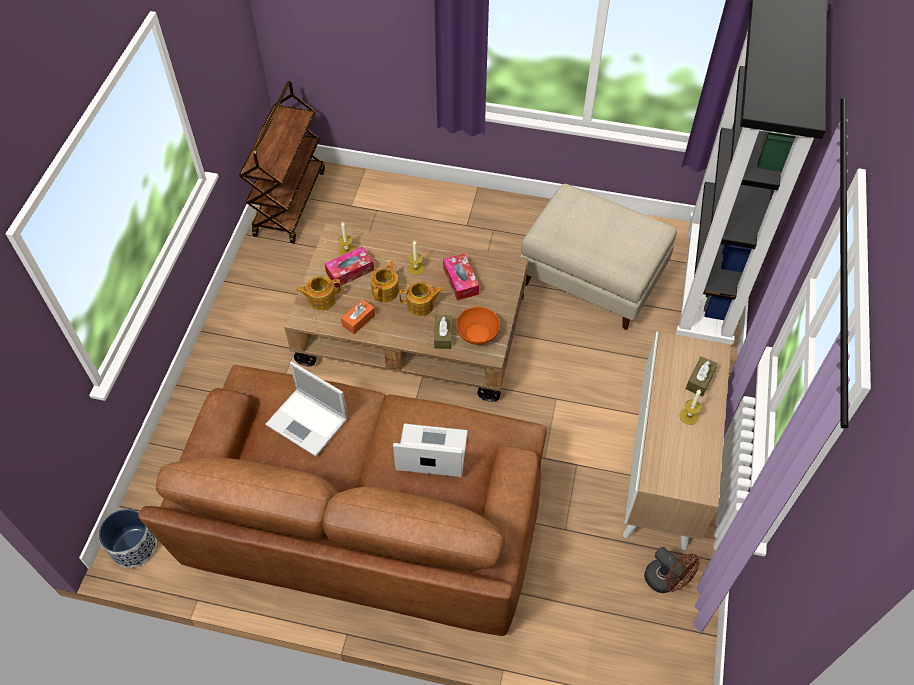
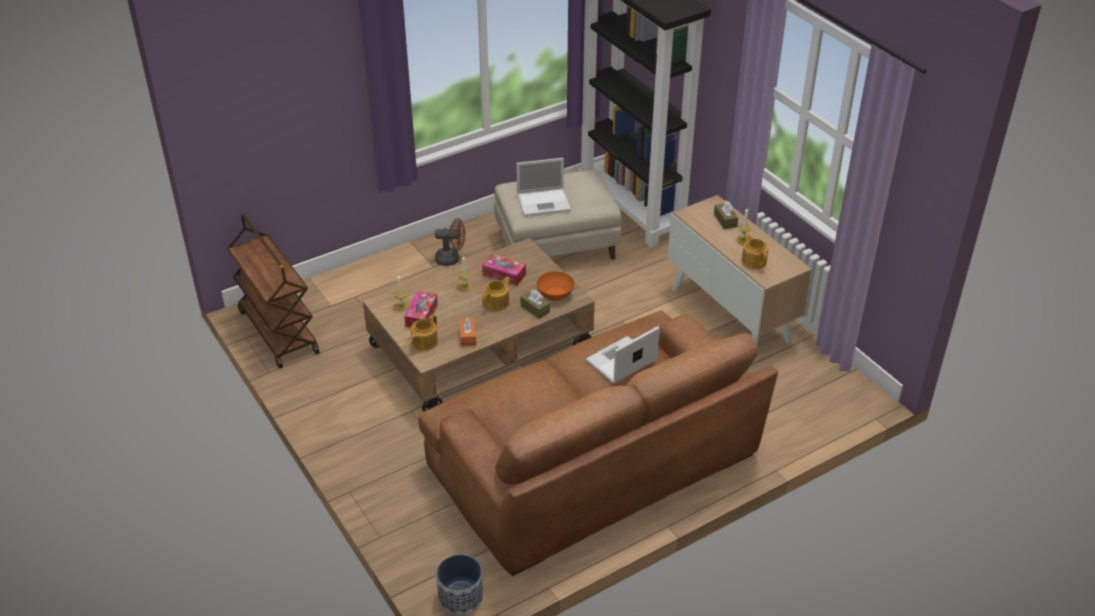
camera: 45 degrees left, 15 degrees down
laptop [265,361,348,456] -> laptop moved to [516,158,571,216]
teapot [371,261,399,302] -> teapot moved to [742,233,769,269]
brown fan [644,547,700,593] -> brown fan moved to [435,218,465,266]

